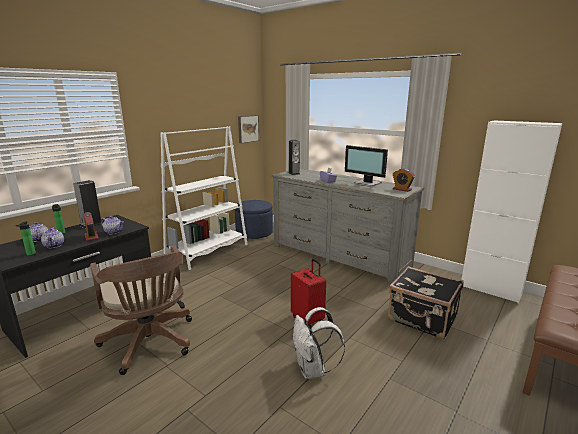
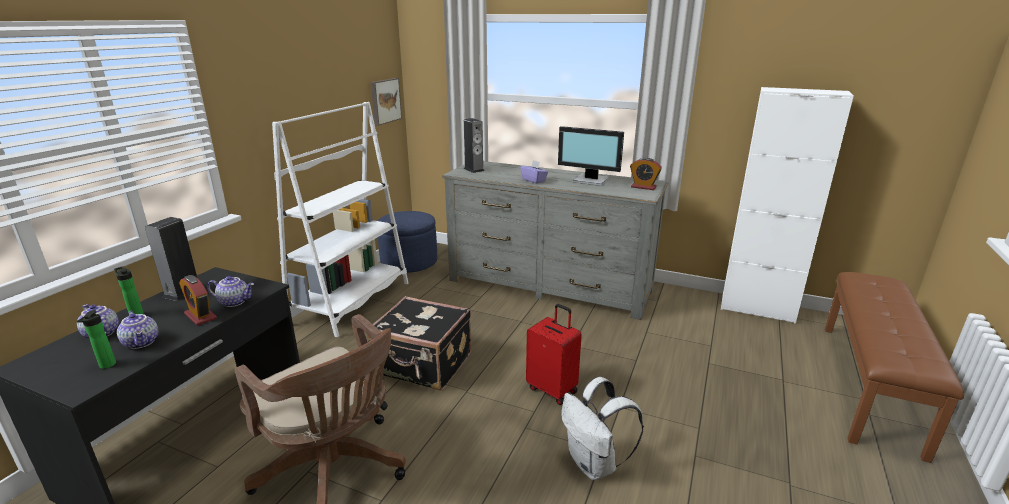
camera: 15 degrees left, 5 degrees up
black suitcase [388,266,464,340] -> black suitcase moved to [367,296,471,390]

